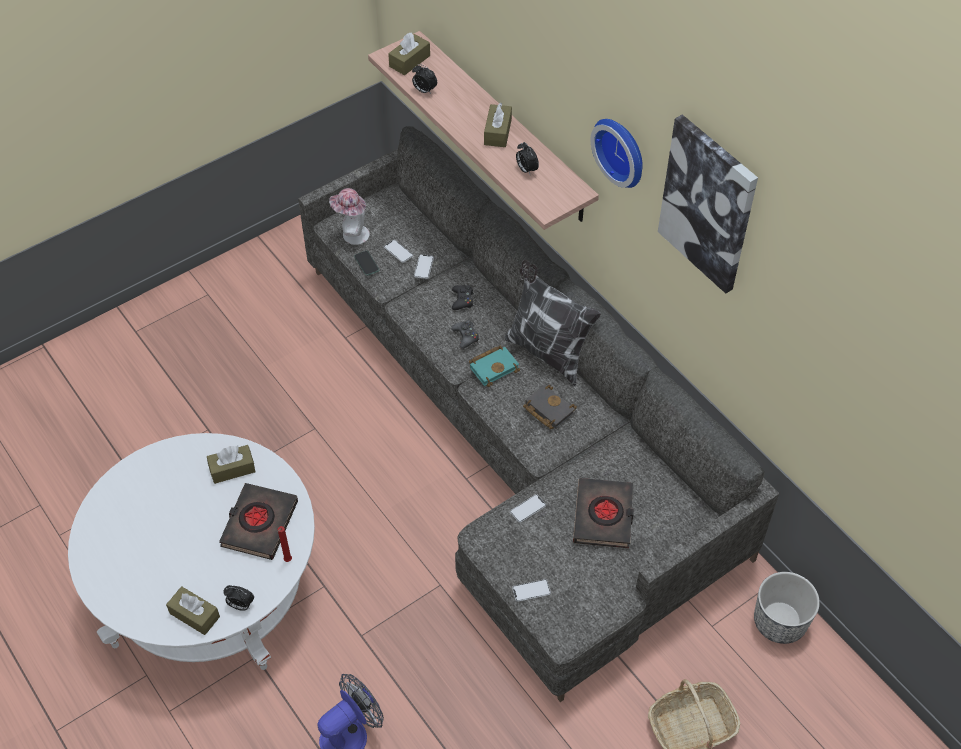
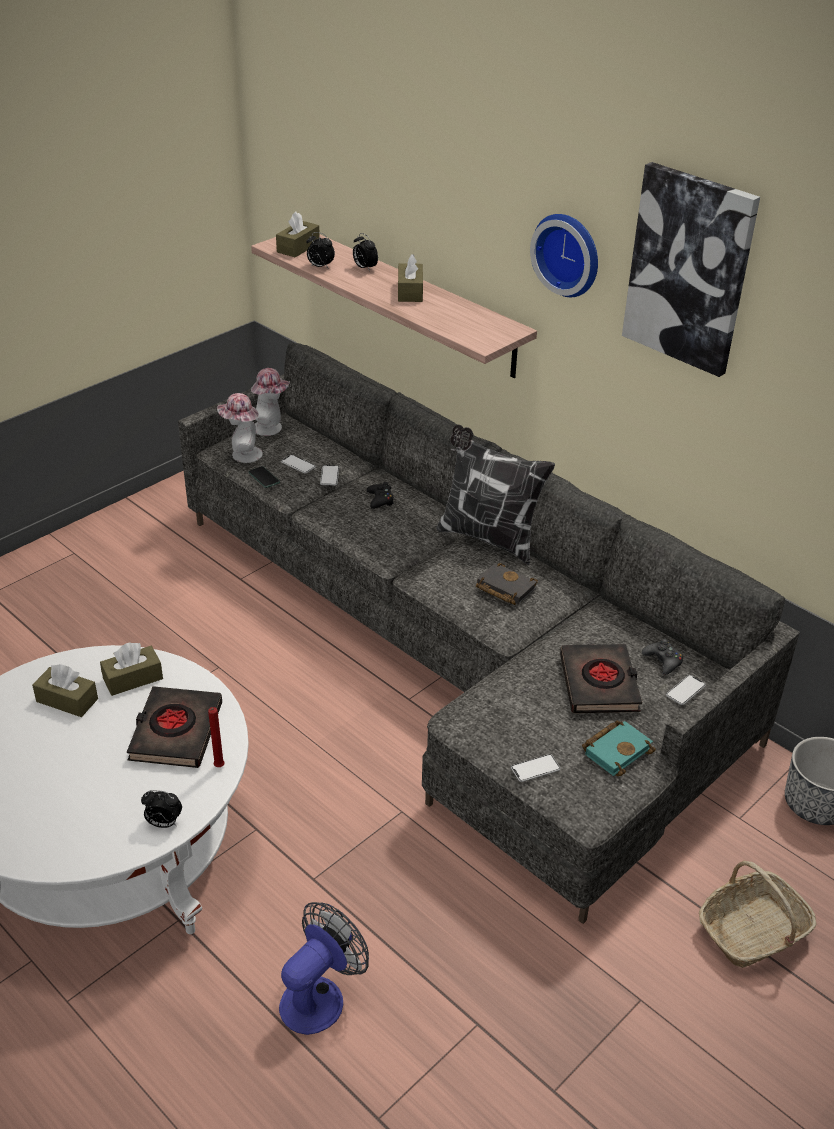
camera: 10 degrees left, 15 degrees down
brown tissue box [166,586,220,635] -> brown tissue box moved to [32,664,98,717]
black game controller [451,320,479,349] -> black game controller moved to [642,639,683,675]
turquoise book [469,346,520,387] -> turquoise book moved to [582,721,656,776]
phone [510,494,546,523] -> phone moved to [666,675,706,705]
alarm clock [516,142,539,176] -> alarm clock moved to [353,233,378,271]
none -> hat [251,368,290,436]

